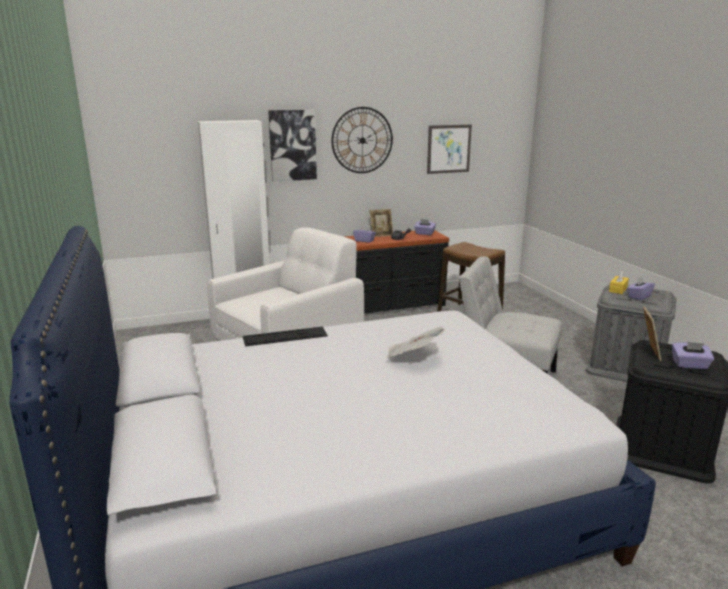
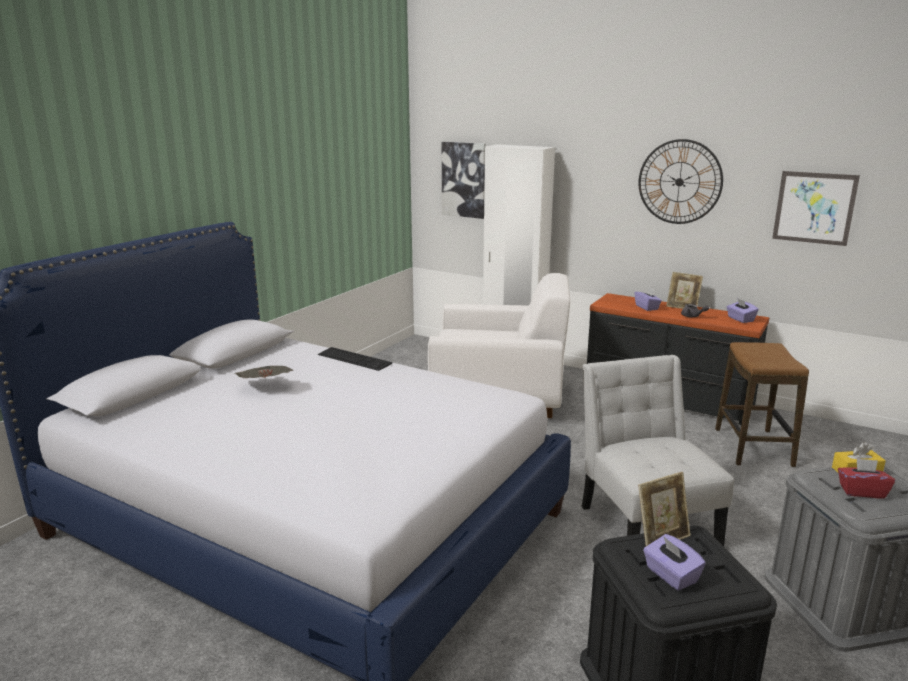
camera: 50 degrees right, 0 degrees up
picture [268,110,317,182] -> picture moved to [442,142,486,219]
newspaper [387,326,445,358] -> newspaper moved to [235,366,293,378]
purple tissue box [627,276,655,300] -> red tissue box [838,458,895,499]

